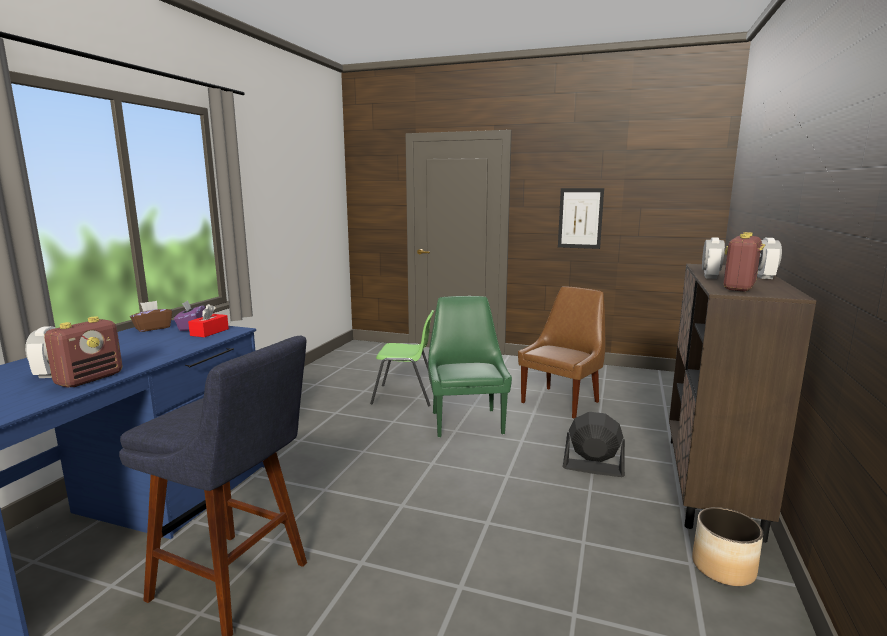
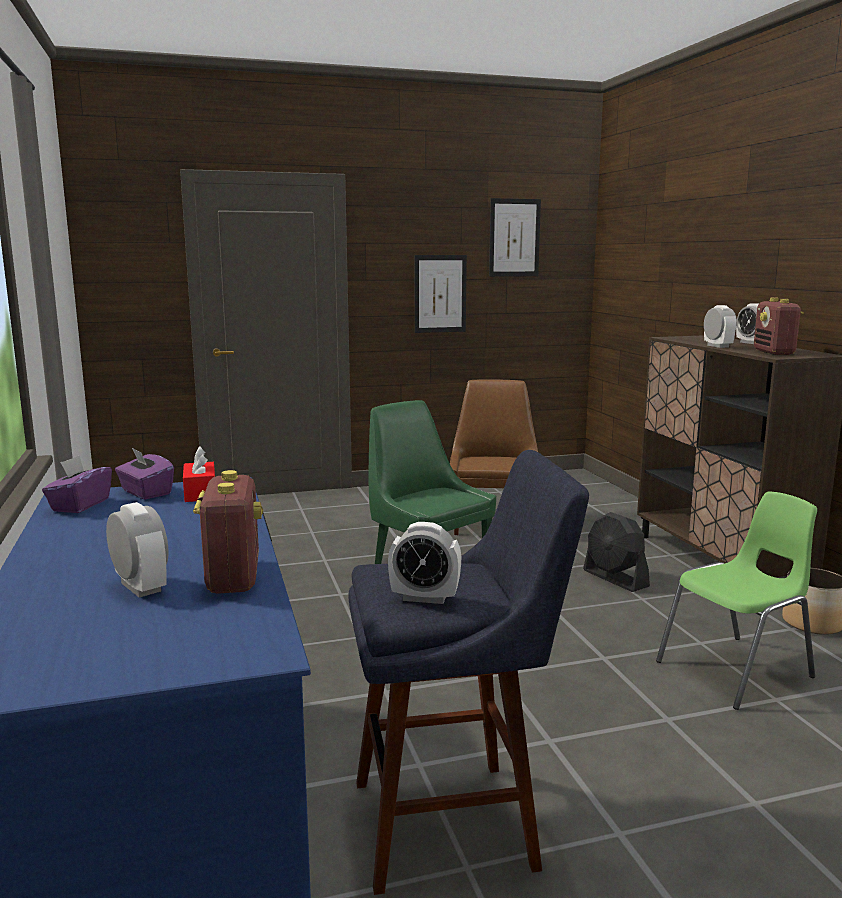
camera: 35 degrees left, 0 degrees up
brown tissue box [130,301,172,332] -> purple tissue box [42,456,112,513]
green chair [370,310,434,407] -> green chair moved to [656,491,817,710]
black fan [563,412,625,477] -> black fan turned 105 degrees counterclockwise [583,512,650,592]
none -> alarm clock [388,522,461,604]
none -> picture [489,198,541,277]

